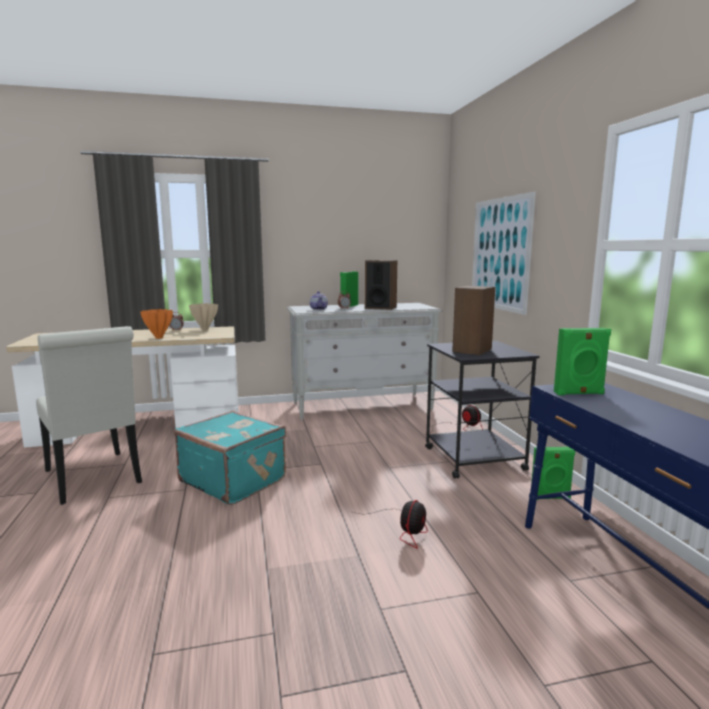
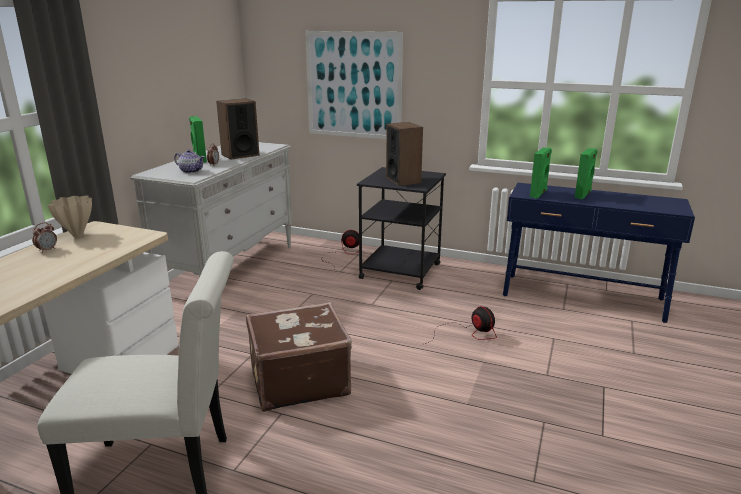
camera: 55 degrees left, 10 degrees up
orange vase [140,309,173,339] -> none
turquoise suitcase [174,411,286,505] -> brown suitcase [246,302,352,412]
green speaker [531,447,575,500] -> green speaker moved to [575,148,597,199]

